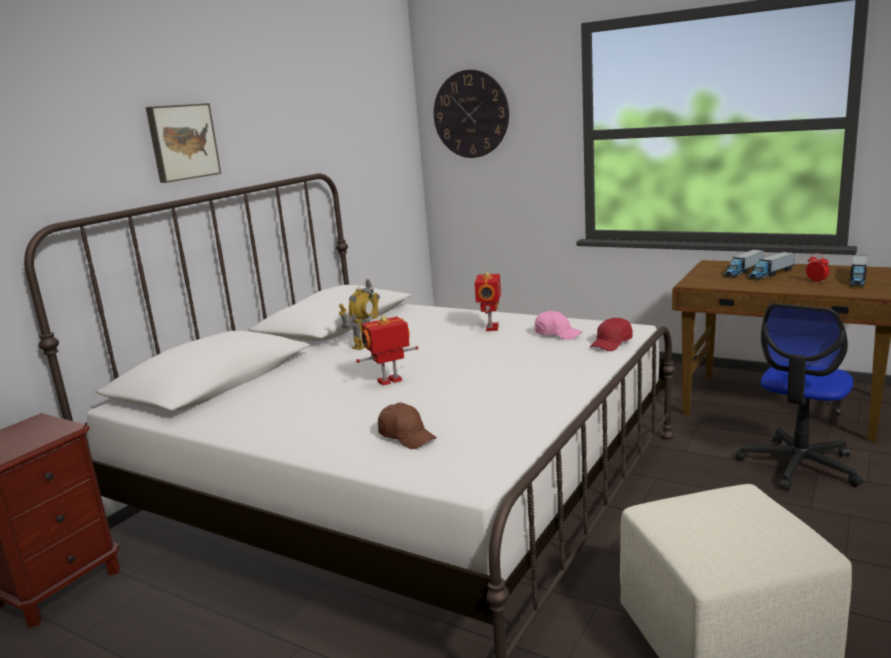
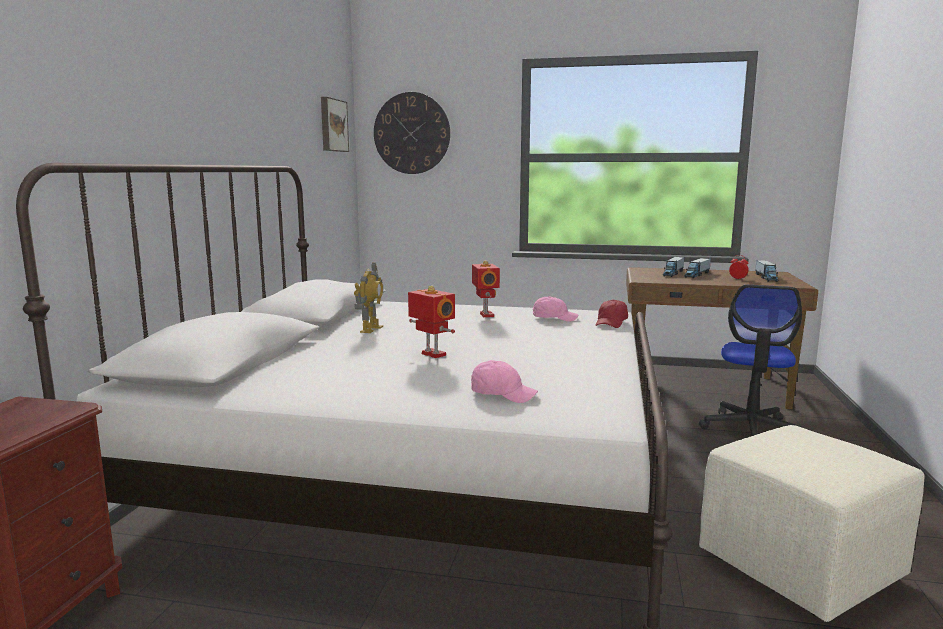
camera: 20 degrees left, 5 degrees down
picture [146,103,221,183] -> picture moved to [321,97,349,152]
toy robot [356,316,418,386] -> toy robot turned 90 degrees clockwise [408,285,455,358]
brown cap [378,403,437,449] -> pink cap [471,360,538,403]

